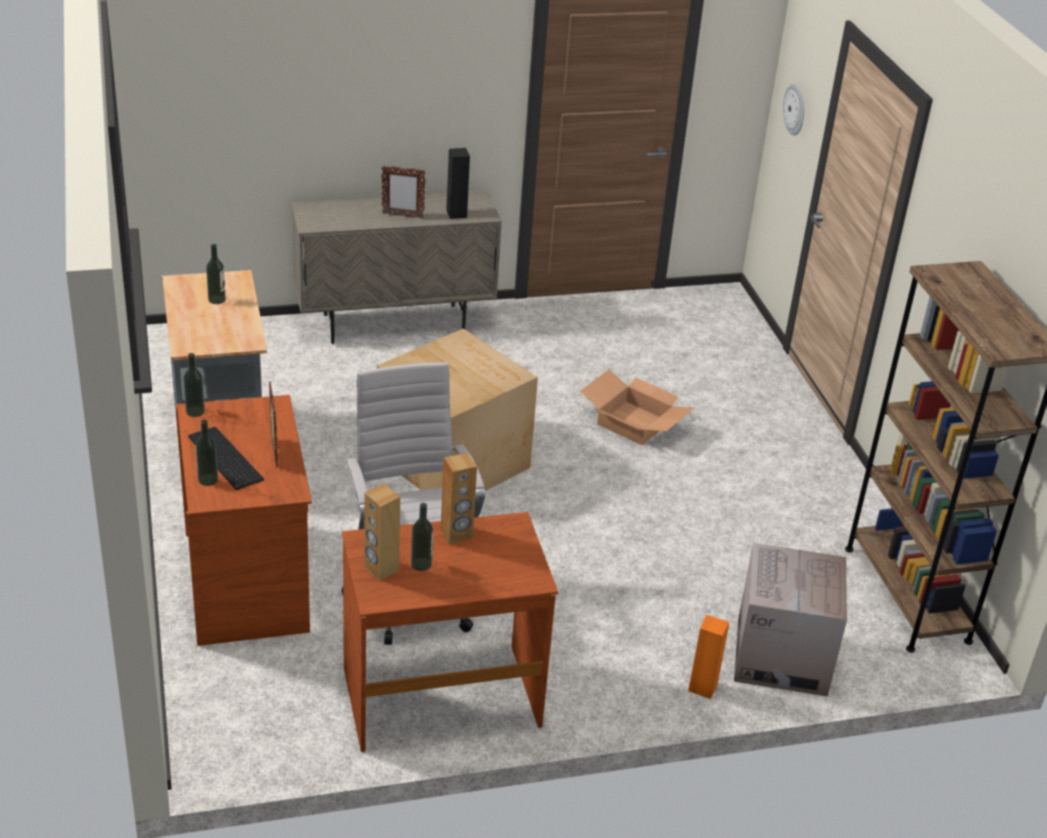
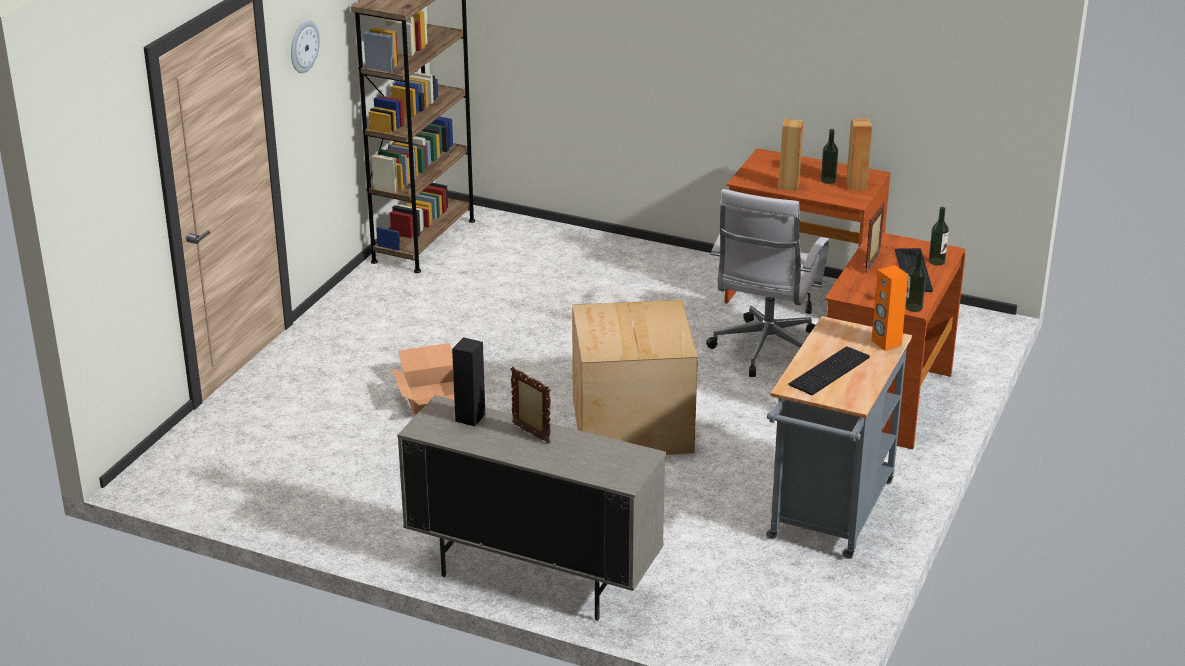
camera: 140 degrees left, 5 degrees down
bottle [206,244,226,304] -> keyboard [788,347,870,395]
orange speaker [688,615,729,699] -> orange speaker moved to [871,265,908,351]
cardboard box [734,543,847,697] -> none
wall clock [783,84,804,135] -> wall clock moved to [291,20,320,73]

